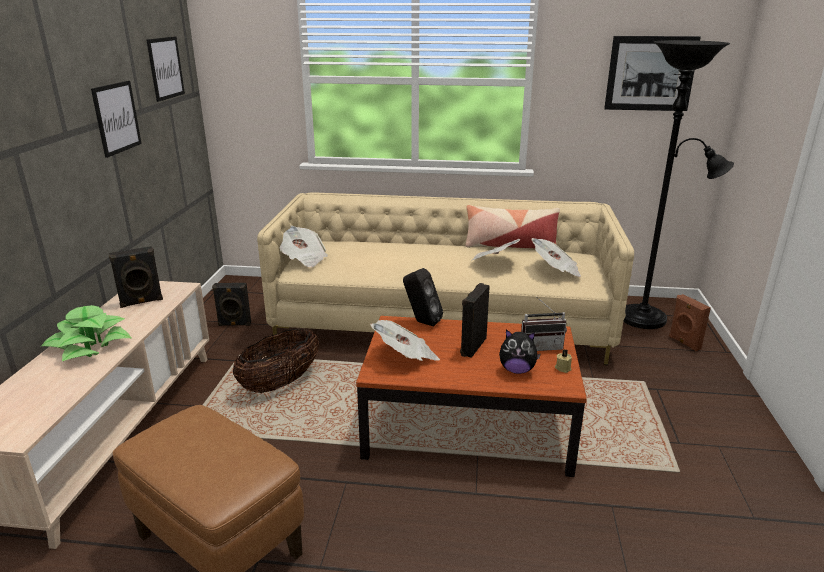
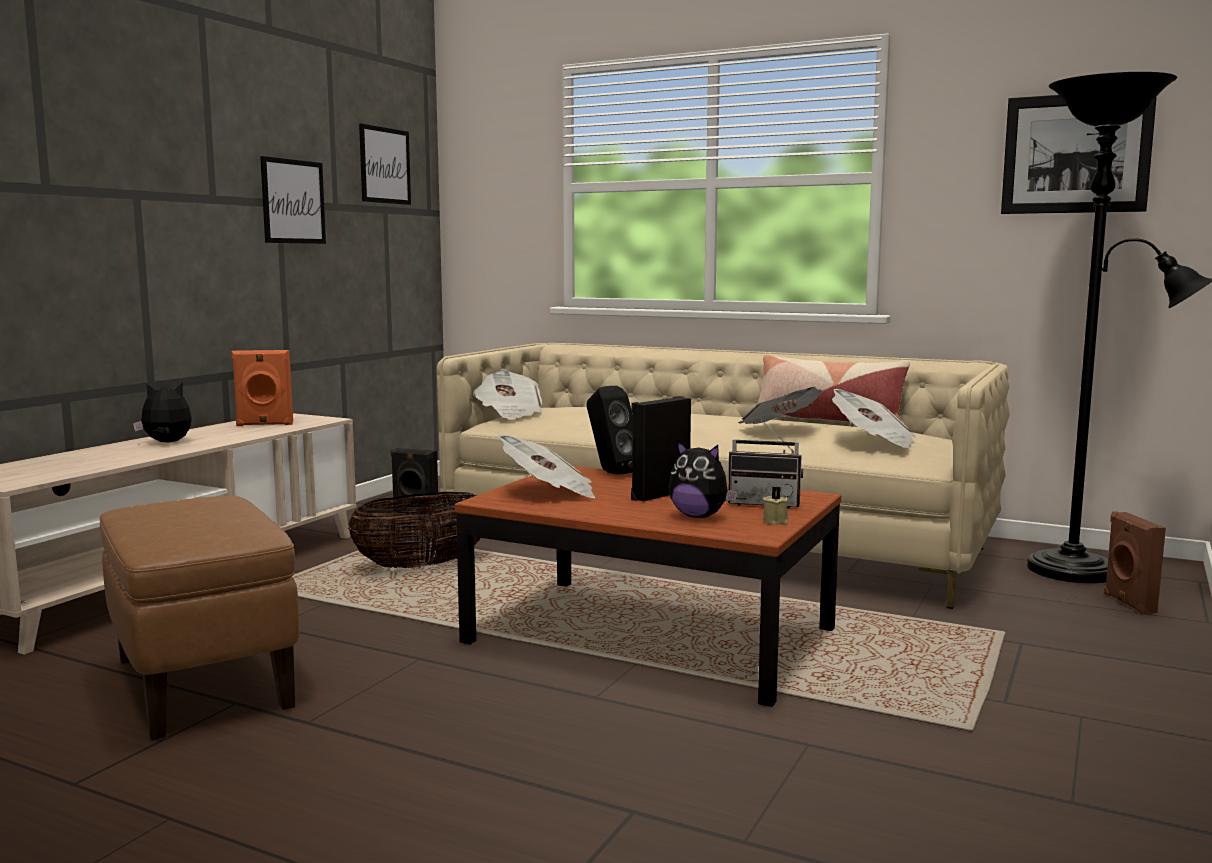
camera: 20 degrees right, 15 degrees down
potted plant [41,305,131,361] -> plush toy [133,382,192,442]
black speaker [109,246,163,308] -> orange speaker [232,350,293,426]

